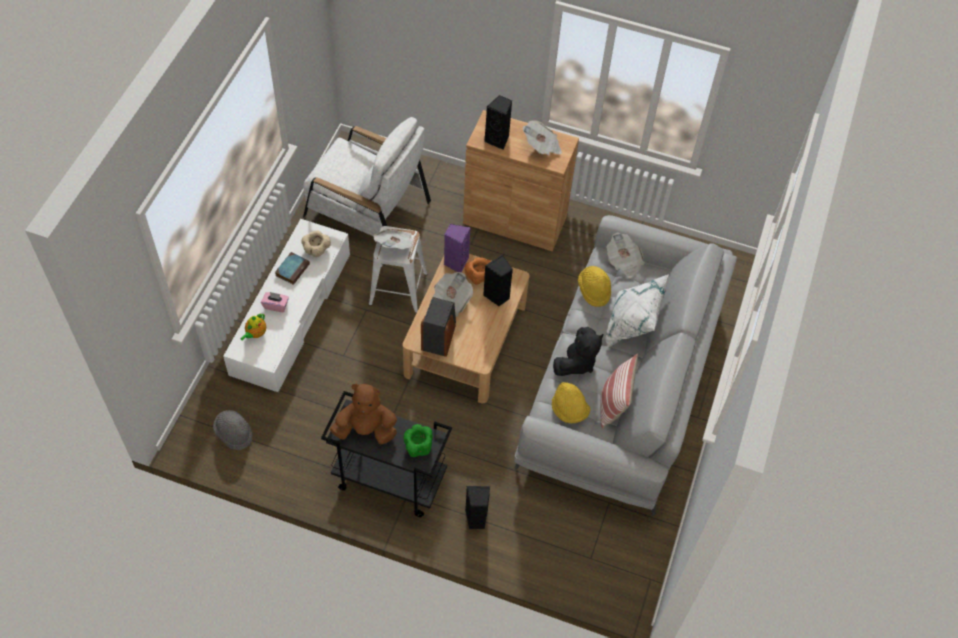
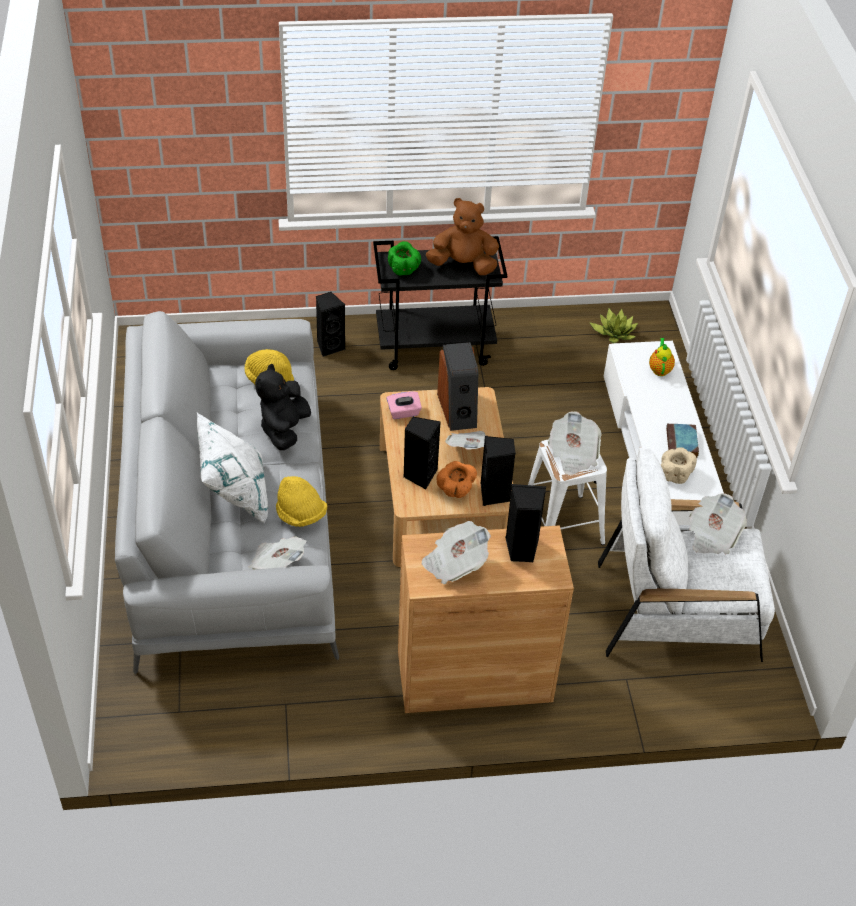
camera: 155 degrees right, 10 degrees down
grey hat [213,410,252,450] -> potted plant [589,309,638,343]
pink tissue box [261,292,289,312] -> pink tissue box moved to [386,391,422,419]
brown plush toy [330,384,397,444] -> brown plush toy turned 150 degrees counterclockwise [426,198,499,275]
purple speaker [444,224,471,272] -> black speaker [481,436,516,506]
pillow [600,354,638,428] -> none
none -> newspaper [689,493,747,554]

